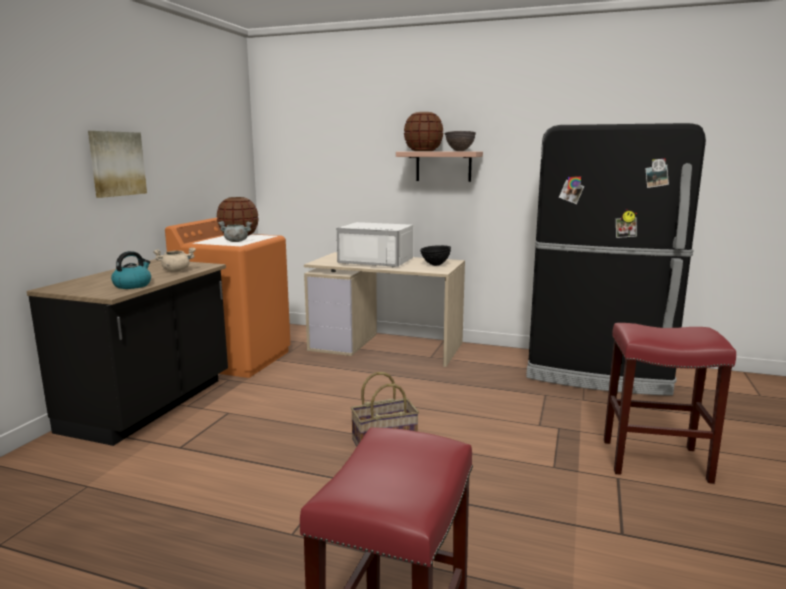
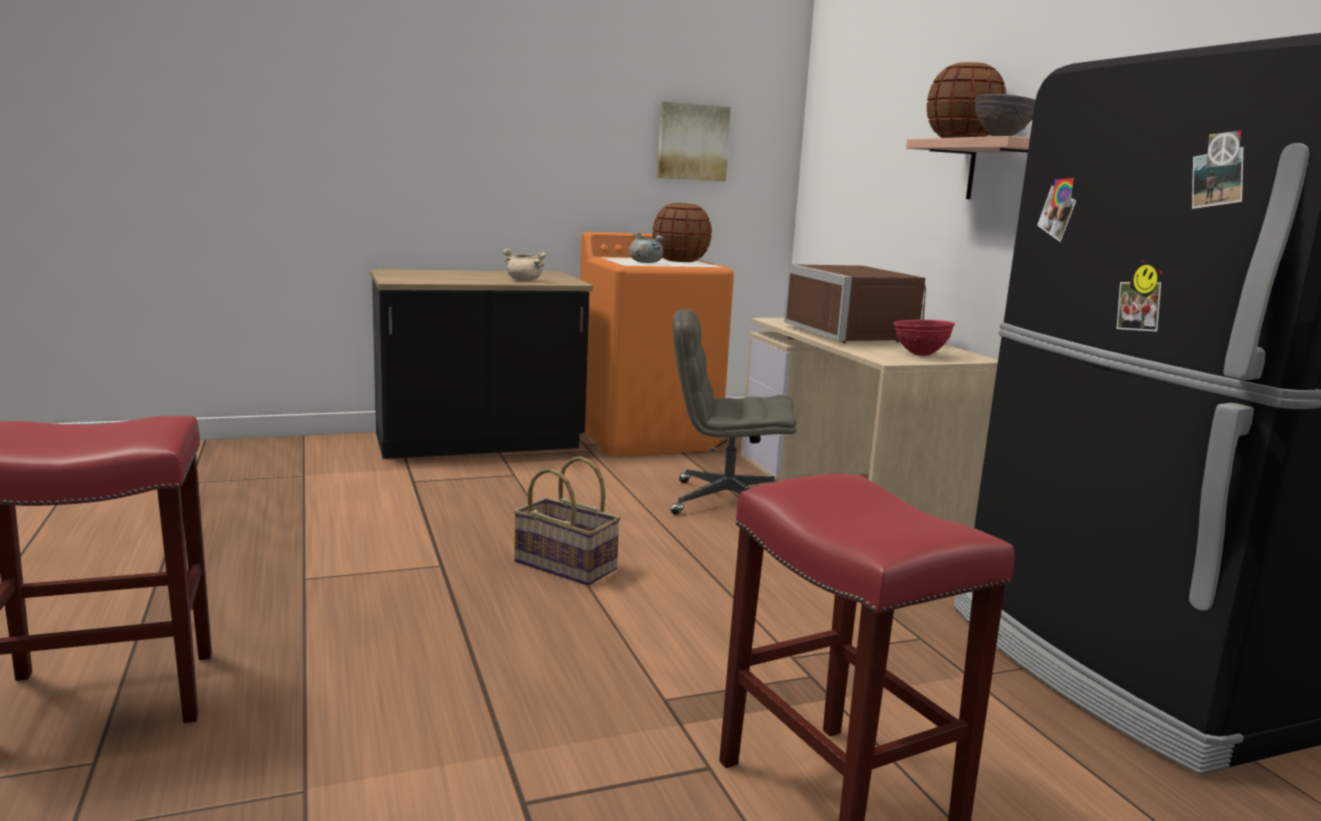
camera: 50 degrees right, 0 degrees up
picture [88,131,147,198] -> picture moved to [657,101,731,182]
kettle [111,251,151,289] -> none
white microwave [337,222,413,267] -> brown microwave [784,264,926,343]
black bowl [420,245,451,266] -> red bowl [894,320,955,356]
none -> grey office chair [671,309,797,515]

